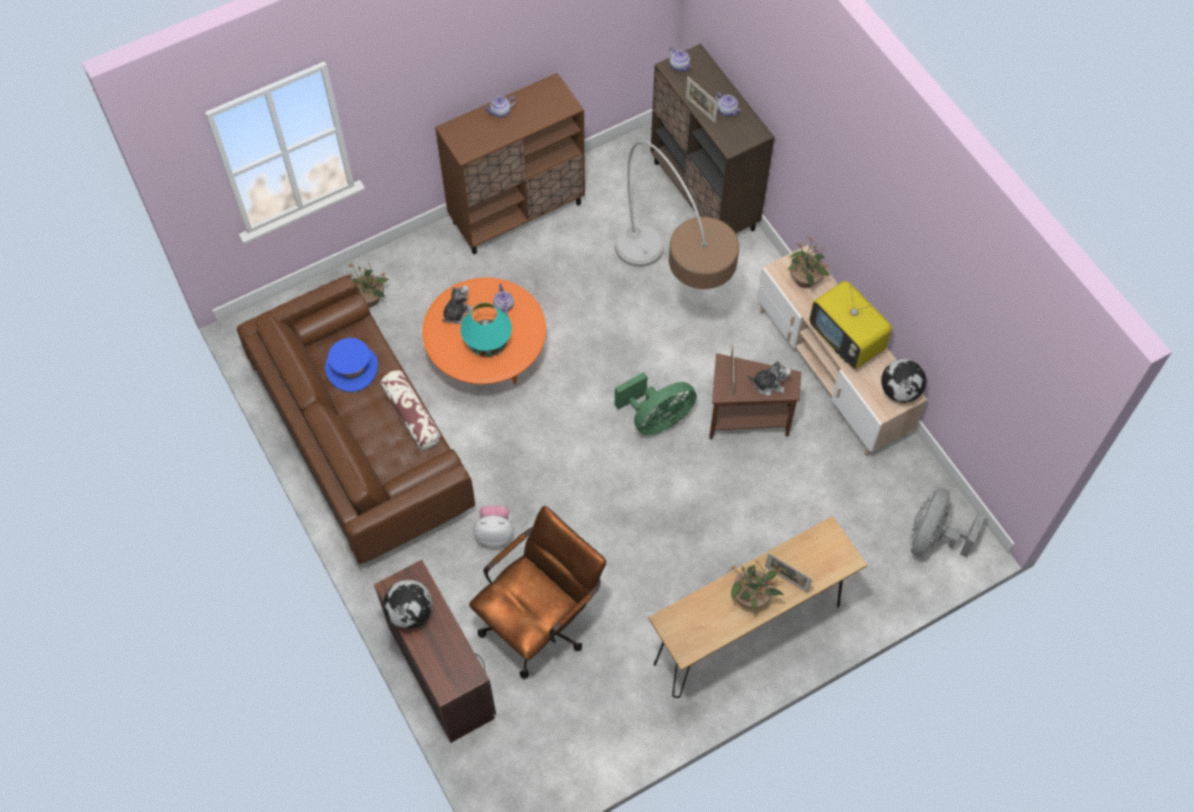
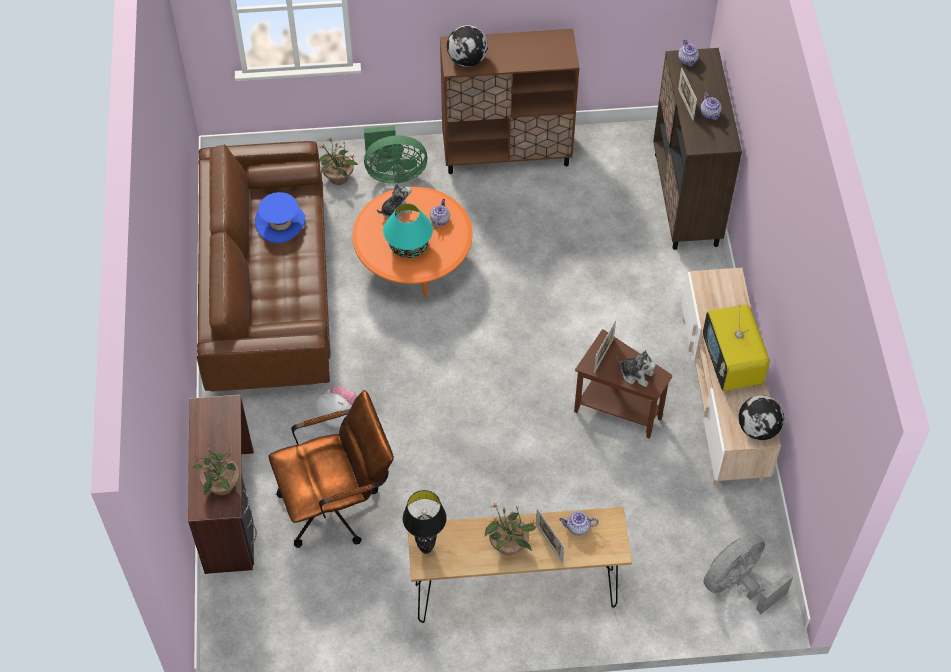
camera: 25 degrees right, 5 degrees down
pillow [380,370,442,449] -> none
globe [383,580,432,629] -> globe moved to [447,25,488,67]
teapot [484,96,516,118] -> teapot moved to [559,511,598,535]
floor lamp [615,141,739,289] -> none
green fan [615,372,697,435] -> green fan moved to [364,126,427,184]
potted plant [788,236,830,288] -> potted plant moved to [193,443,240,496]
none -> black table lamp [403,490,447,554]

